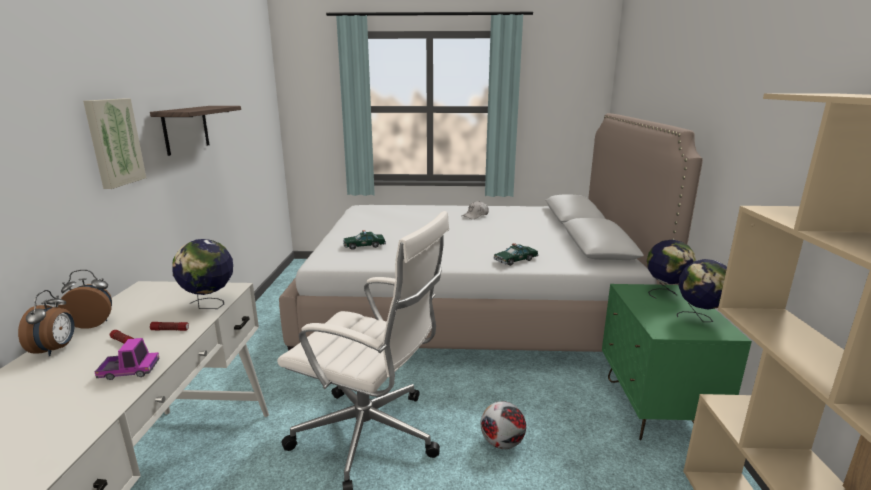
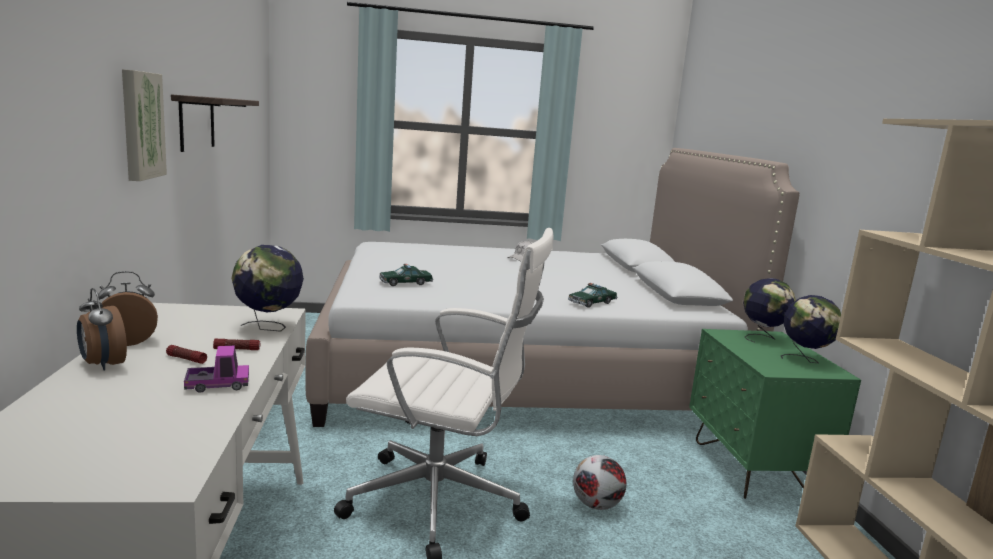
camera: 10 degrees left, 5 degrees down
alarm clock [18,290,74,356] -> alarm clock turned 150 degrees clockwise [77,288,127,371]

